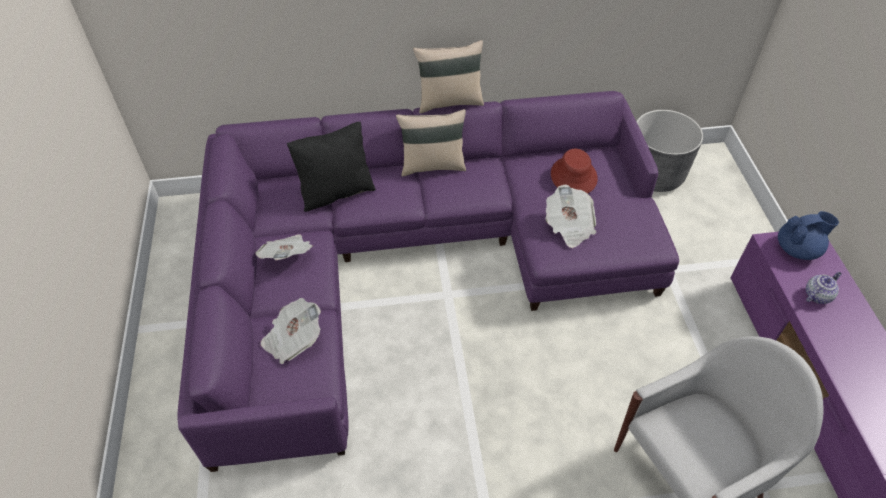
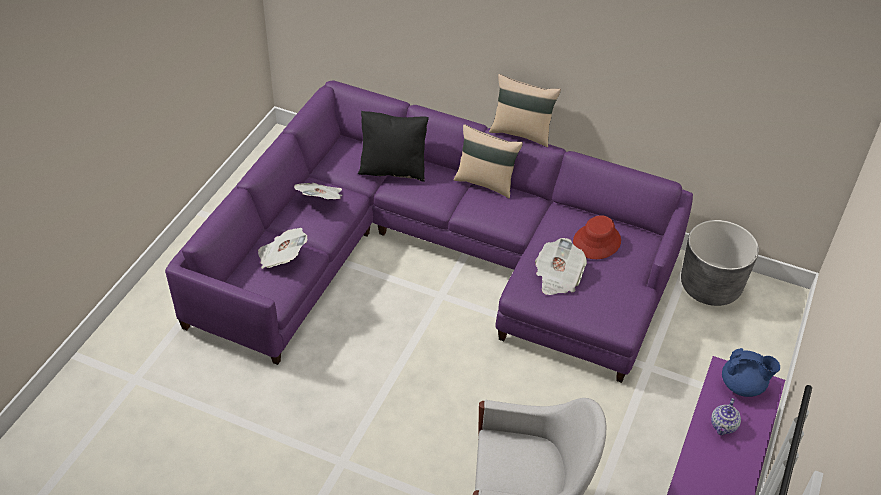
camera: 30 degrees right, 5 degrees down
teapot [806,272,842,304] -> teapot turned 120 degrees clockwise [711,398,741,435]

